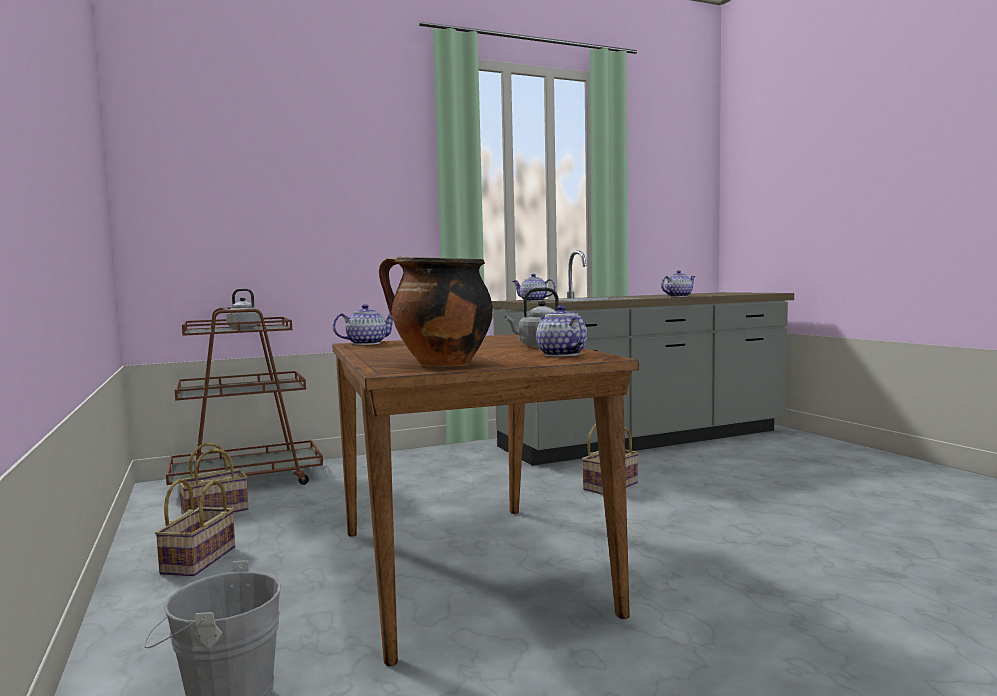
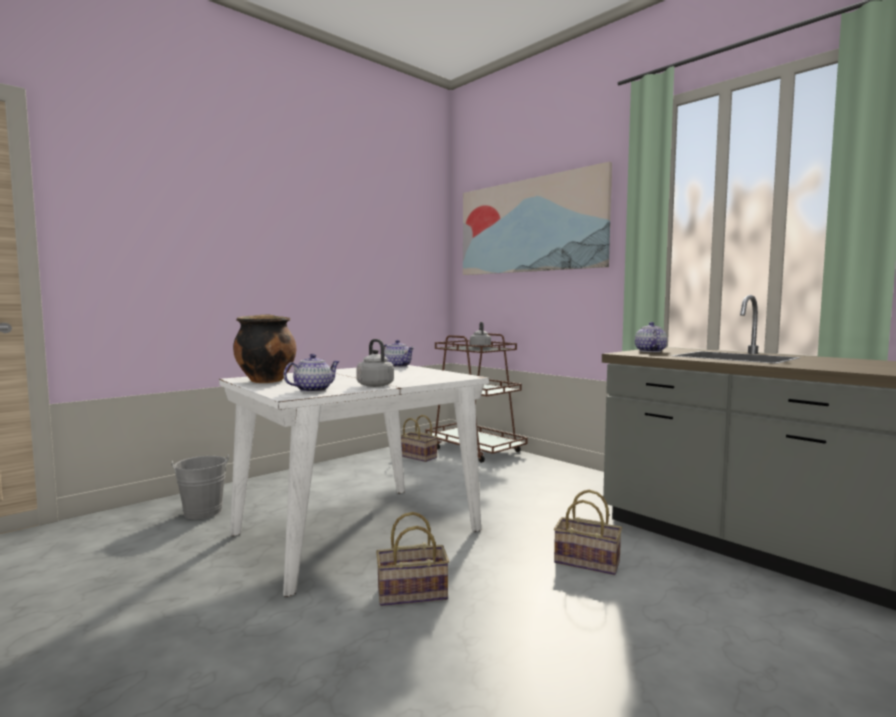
camera: 70 degrees right, 0 degrees up
basket [155,479,235,576] -> basket moved to [376,512,449,606]
brown dining table [332,334,639,666] -> white dining table [219,365,489,597]
teapot [661,270,696,297] -> none
none -> picture [463,162,612,275]

